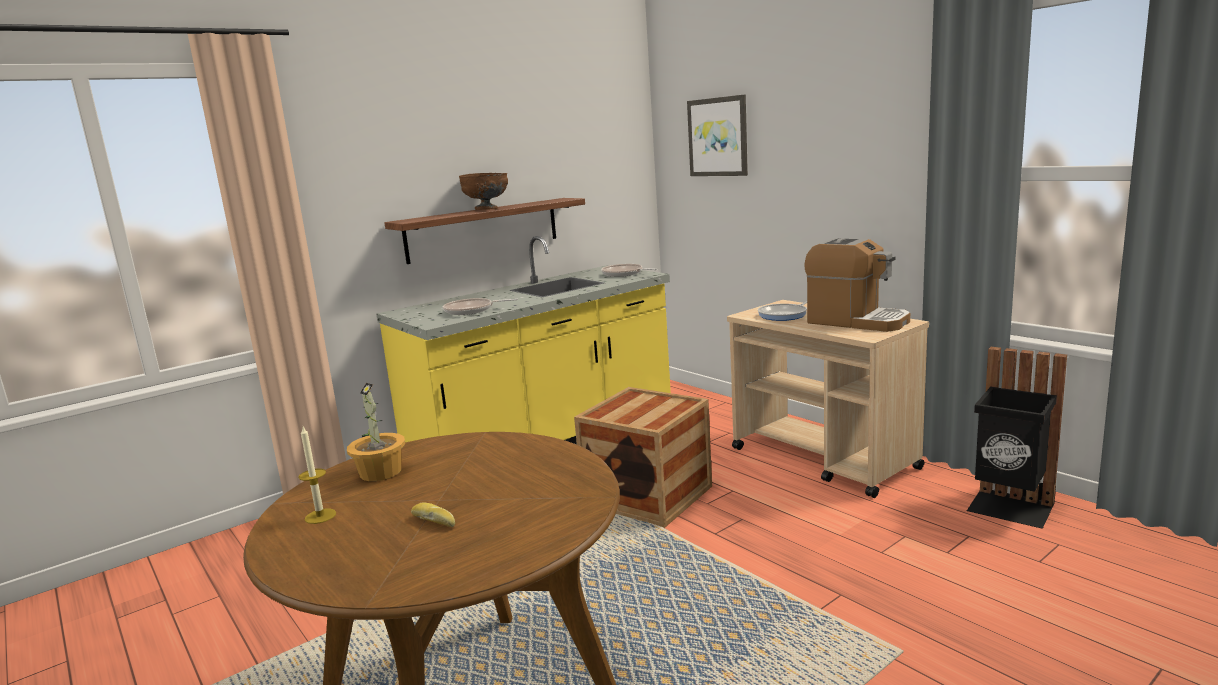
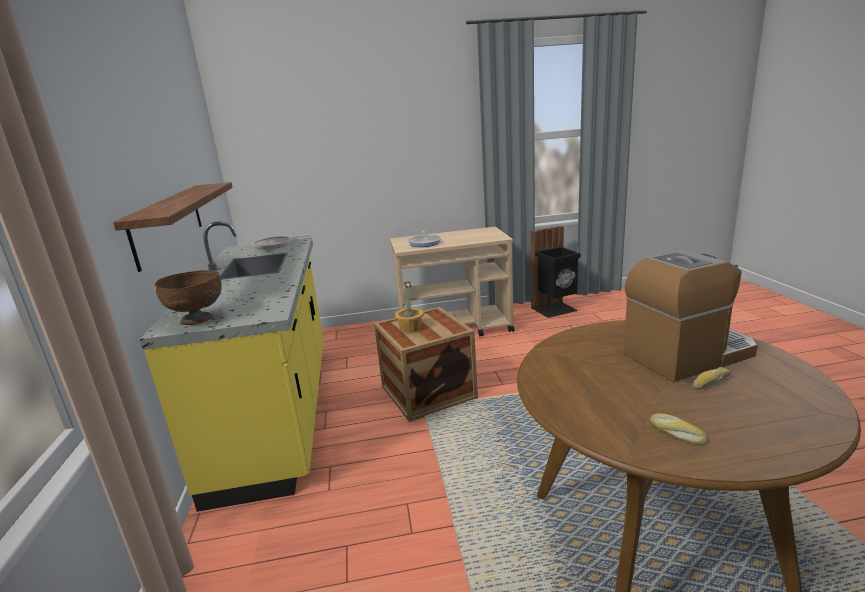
camera: 60 degrees left, 5 degrees up
candle [299,427,336,524] -> bread [650,413,707,444]
potted plant [347,383,405,481] -> potted plant moved to [395,281,424,333]
frying pan [443,298,518,315] -> none
brown bowl [459,173,508,210] -> brown bowl moved to [155,270,222,325]
picture [687,95,748,176] -> none
coffee machine [804,238,910,332] -> coffee machine moved to [623,250,758,382]

